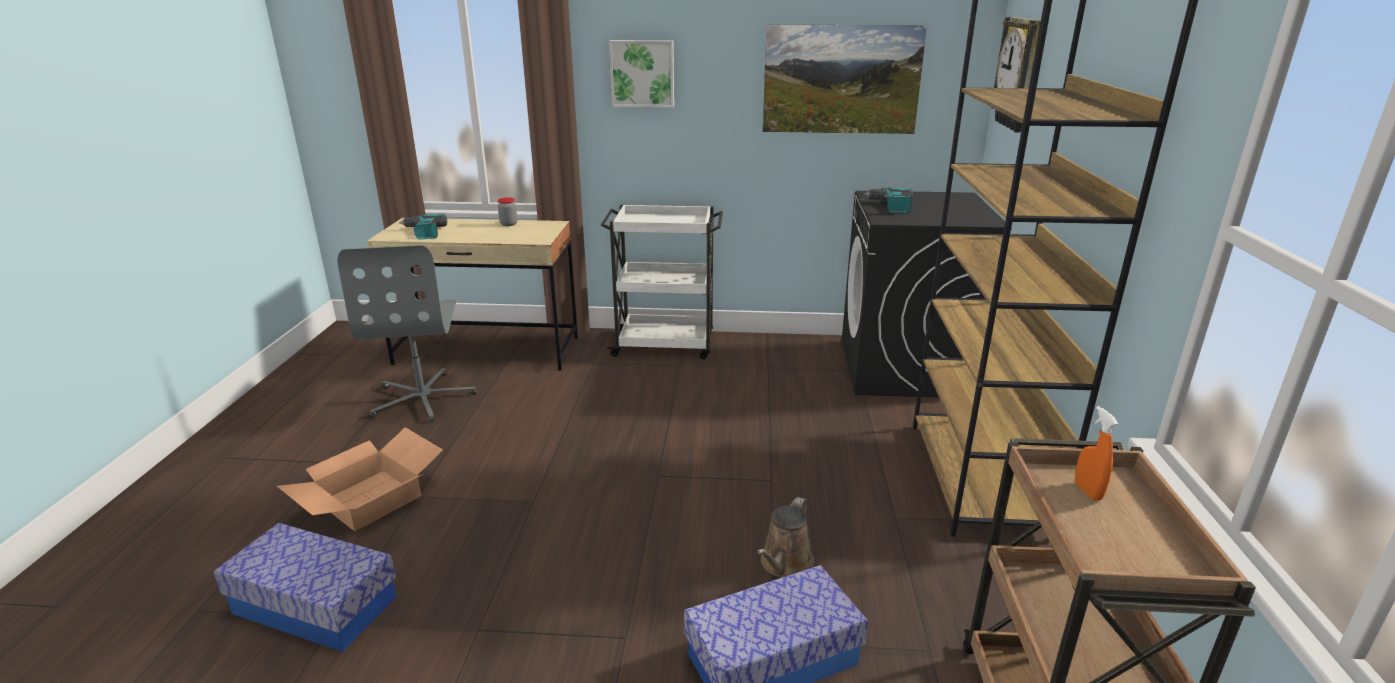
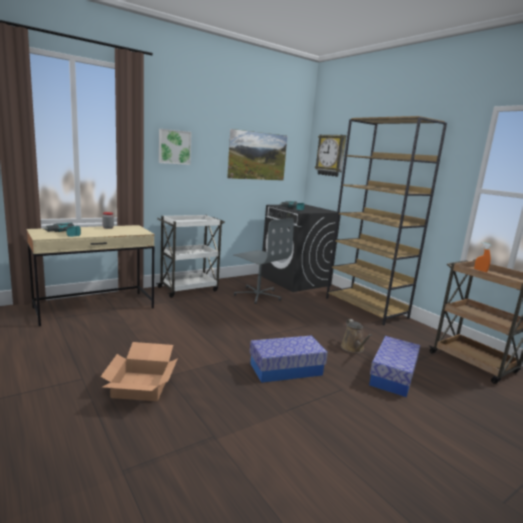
camera: 40 degrees left, 10 degrees down
storage box [213,523,396,652] -> storage box moved to [250,336,328,383]
grey office chair [338,245,477,422] -> grey office chair moved to [233,218,294,304]

